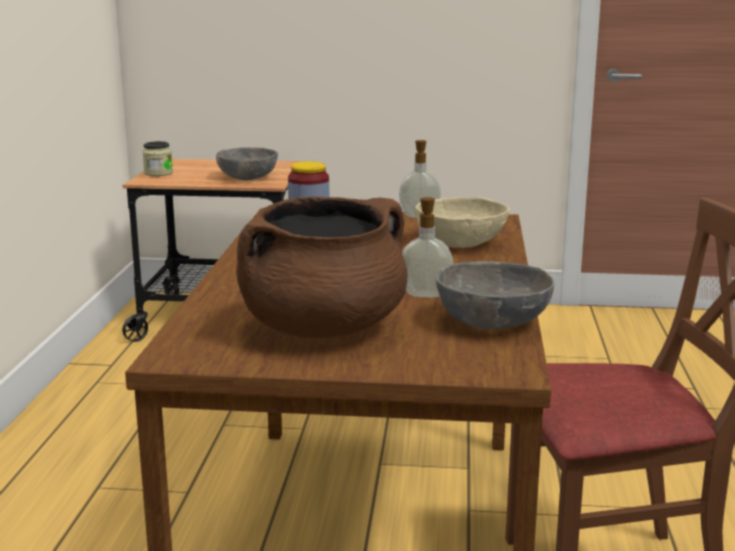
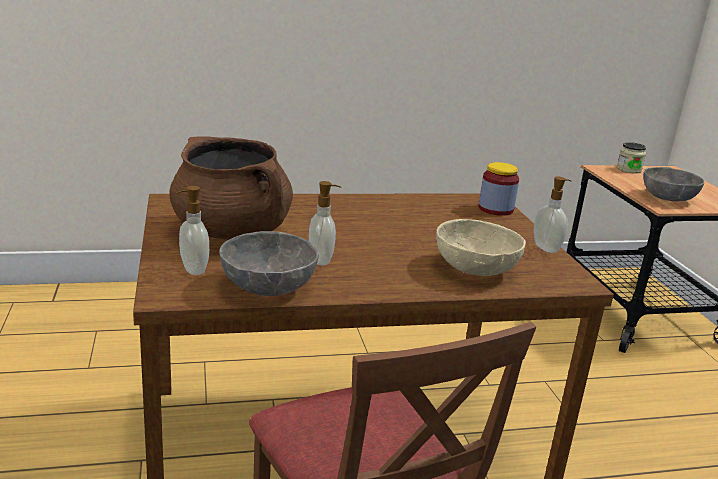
camera: 70 degrees right, 5 degrees up
none -> soap dispenser [176,186,209,275]

